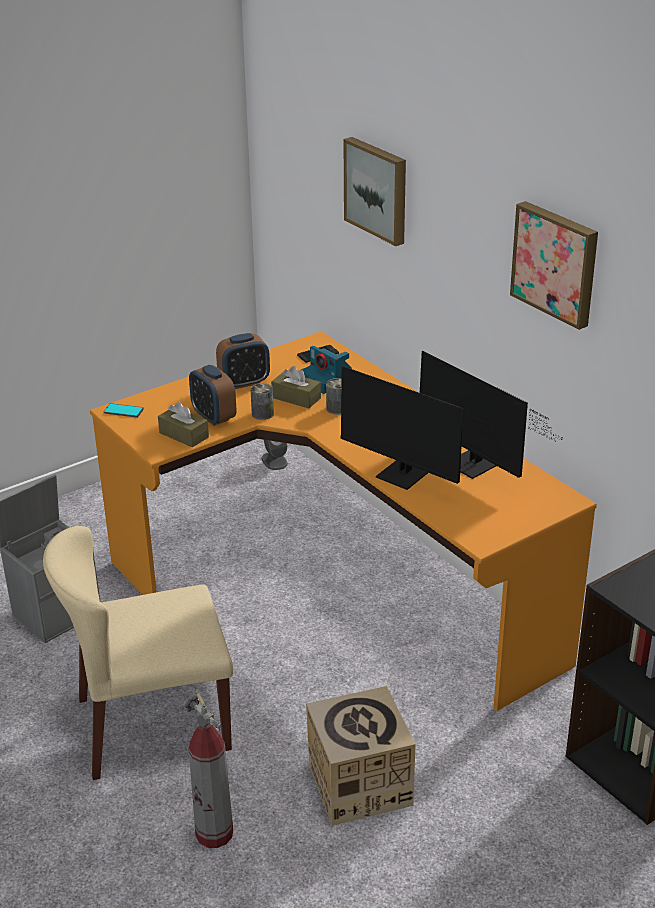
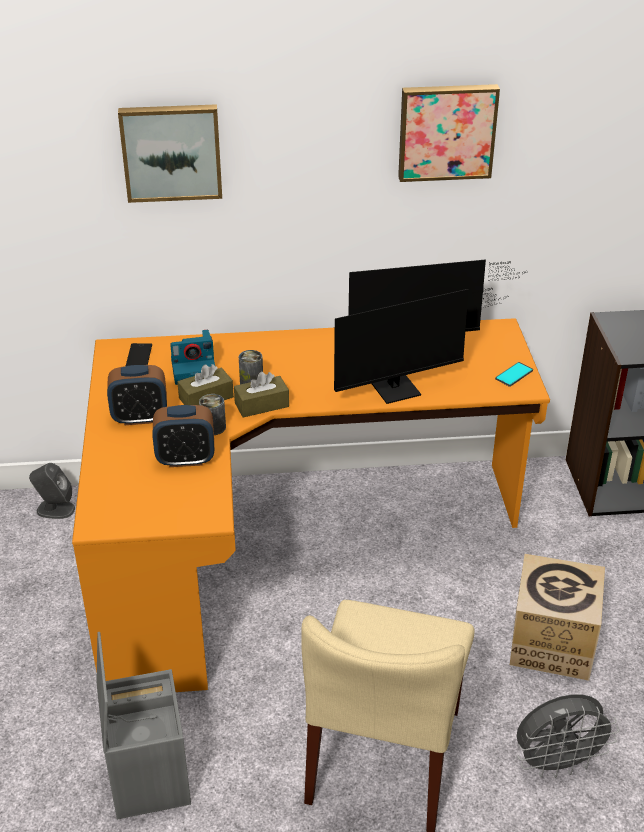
camera: 60 degrees left, 5 degrees up
phone [104,403,144,418] -> phone moved to [495,362,533,387]
brown tissue box [158,402,209,447] -> brown tissue box moved to [234,372,289,418]
fire extinguisher [185,690,233,848] -> grey fan [516,694,619,778]
alarm clock [216,333,270,389] -> alarm clock turned 75 degrees clockwise [107,365,167,425]

